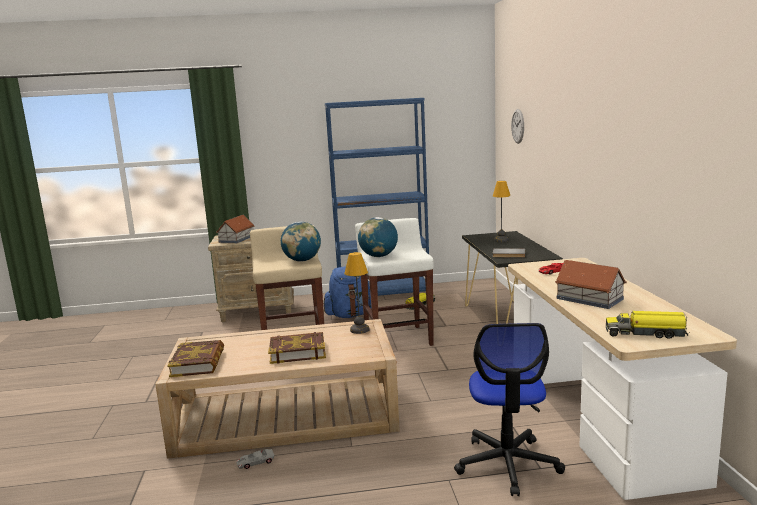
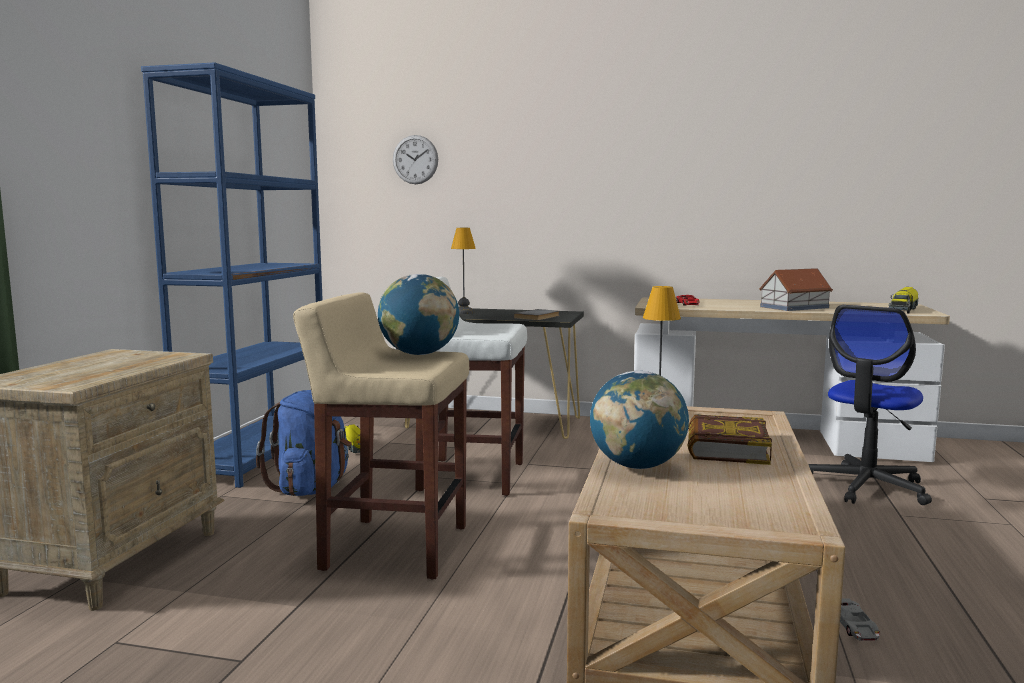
camera: 70 degrees left, 5 degrees down
book [167,340,224,377] -> none
toy house [216,215,255,243] -> none
globe [358,217,398,257] -> globe moved to [590,371,689,469]
office chair [454,323,565,496] -> office chair turned 105 degrees clockwise [808,305,932,505]

